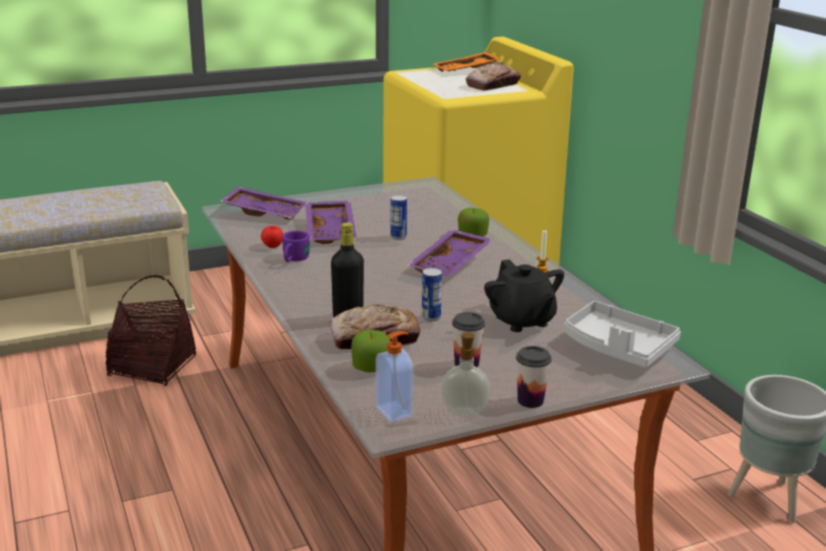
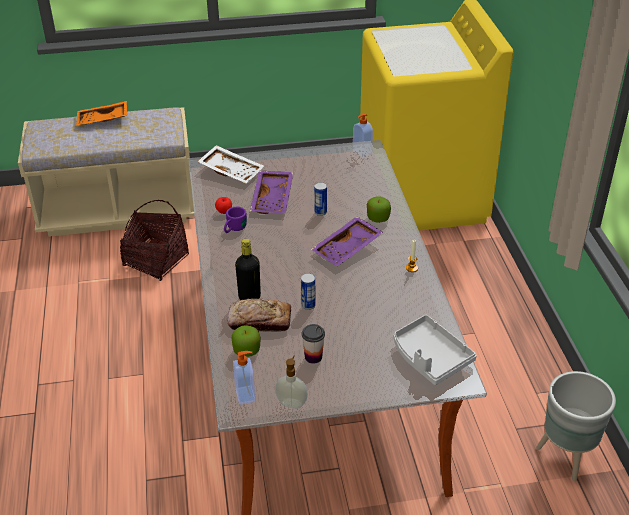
camera: 15 degrees right, 15 degrees up
purple tray [221,186,307,220] -> white tray [197,145,264,184]
orange tray [433,52,501,72] -> orange tray moved to [76,101,127,126]
bread [466,62,521,91] -> none
black teapot [484,259,564,332] -> none
cup [516,346,552,408] -> none
none -> soap dispenser [353,113,373,157]

